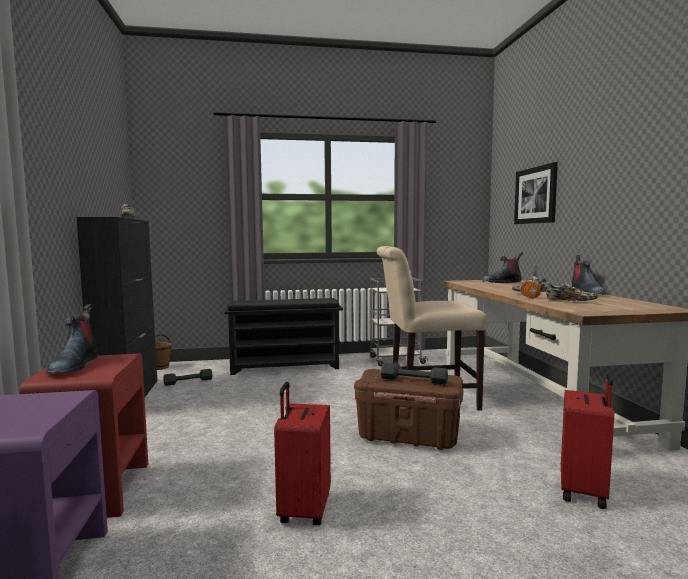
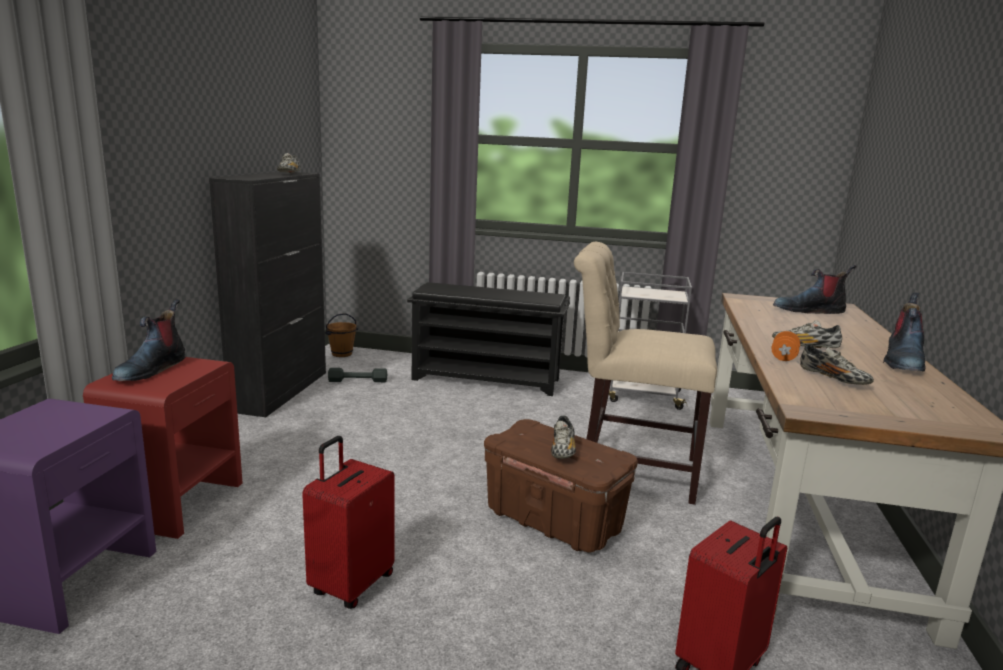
camera: 20 degrees right, 10 degrees up
grey dumbbell [381,363,448,385] -> shoe [551,415,576,459]
picture [514,162,558,224] -> none

